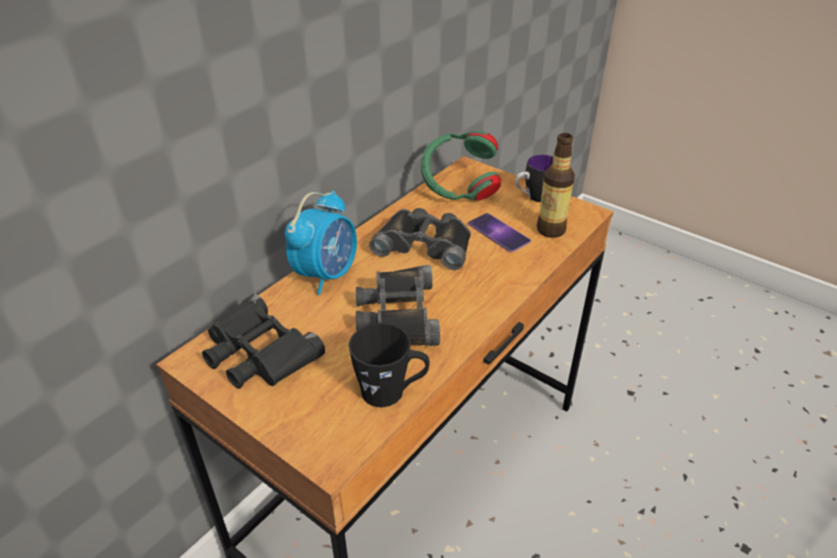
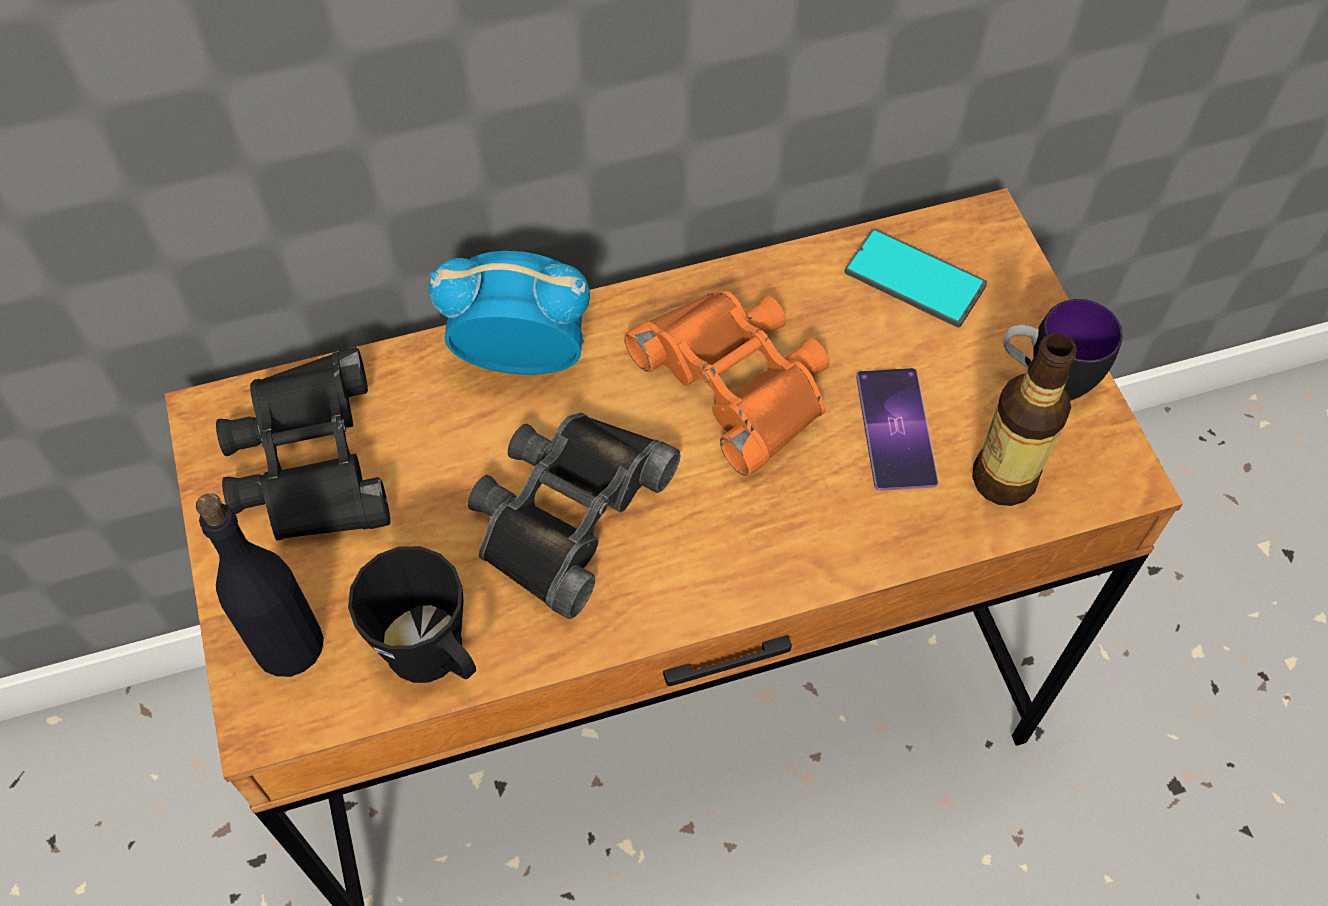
camera: 35 degrees right, 20 degrees up
alarm clock [285,191,357,295] -> alarm clock turned 150 degrees counterclockwise [429,251,590,375]
black binoculars [369,208,471,270] -> orange binoculars [624,290,830,476]
green headphones [421,130,501,200] -> phone [845,229,987,327]
none -> black bottle [196,493,324,677]

